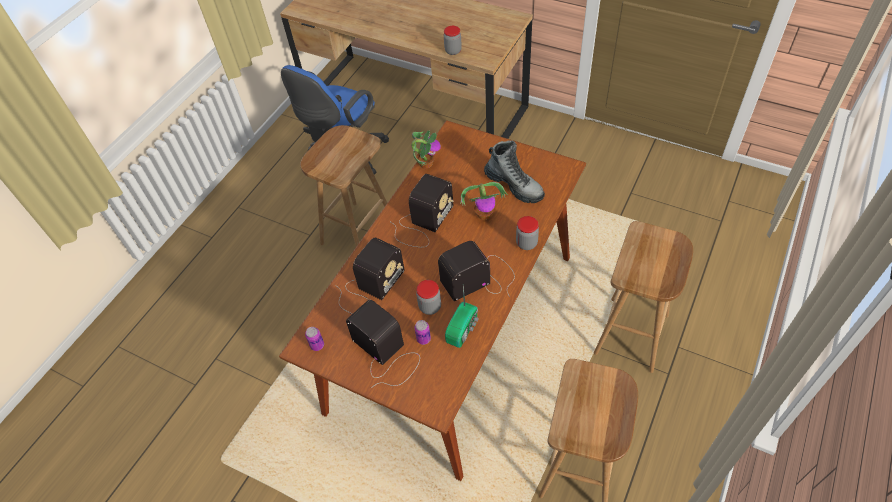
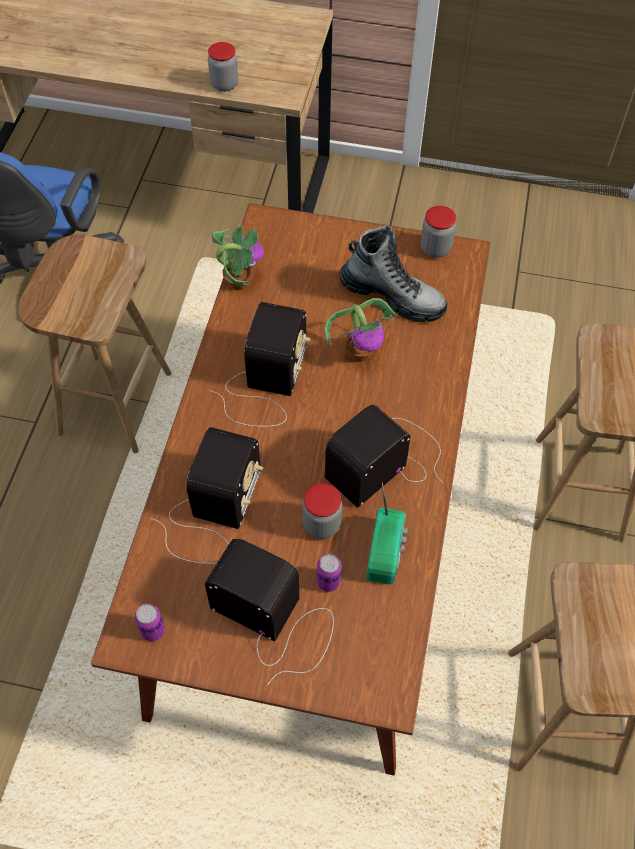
camera: 20 degrees left, 5 degrees up
jar [516,216,539,250] -> jar moved to [421,206,456,258]

